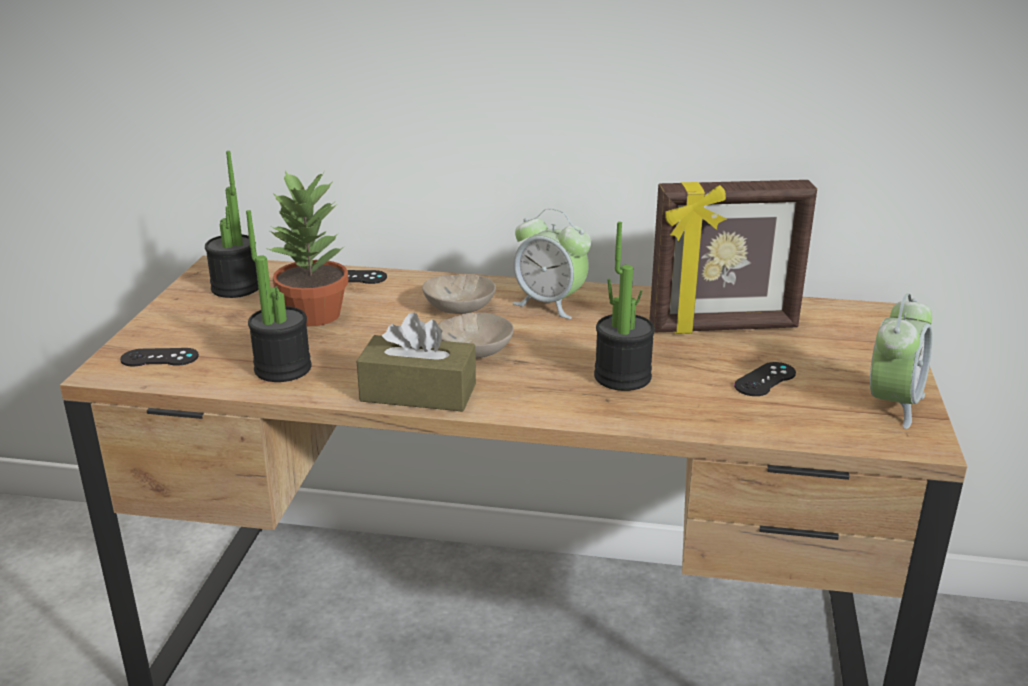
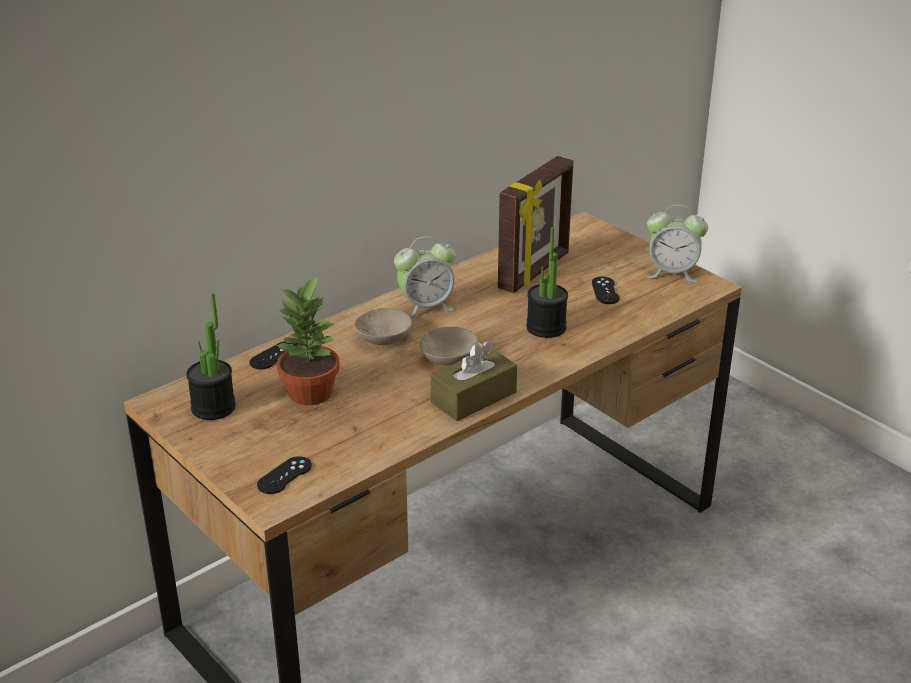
camera: 50 degrees left, 5 degrees up
potted plant [246,210,312,382] -> none
alarm clock [870,293,932,429] -> alarm clock turned 120 degrees clockwise [647,205,708,282]

